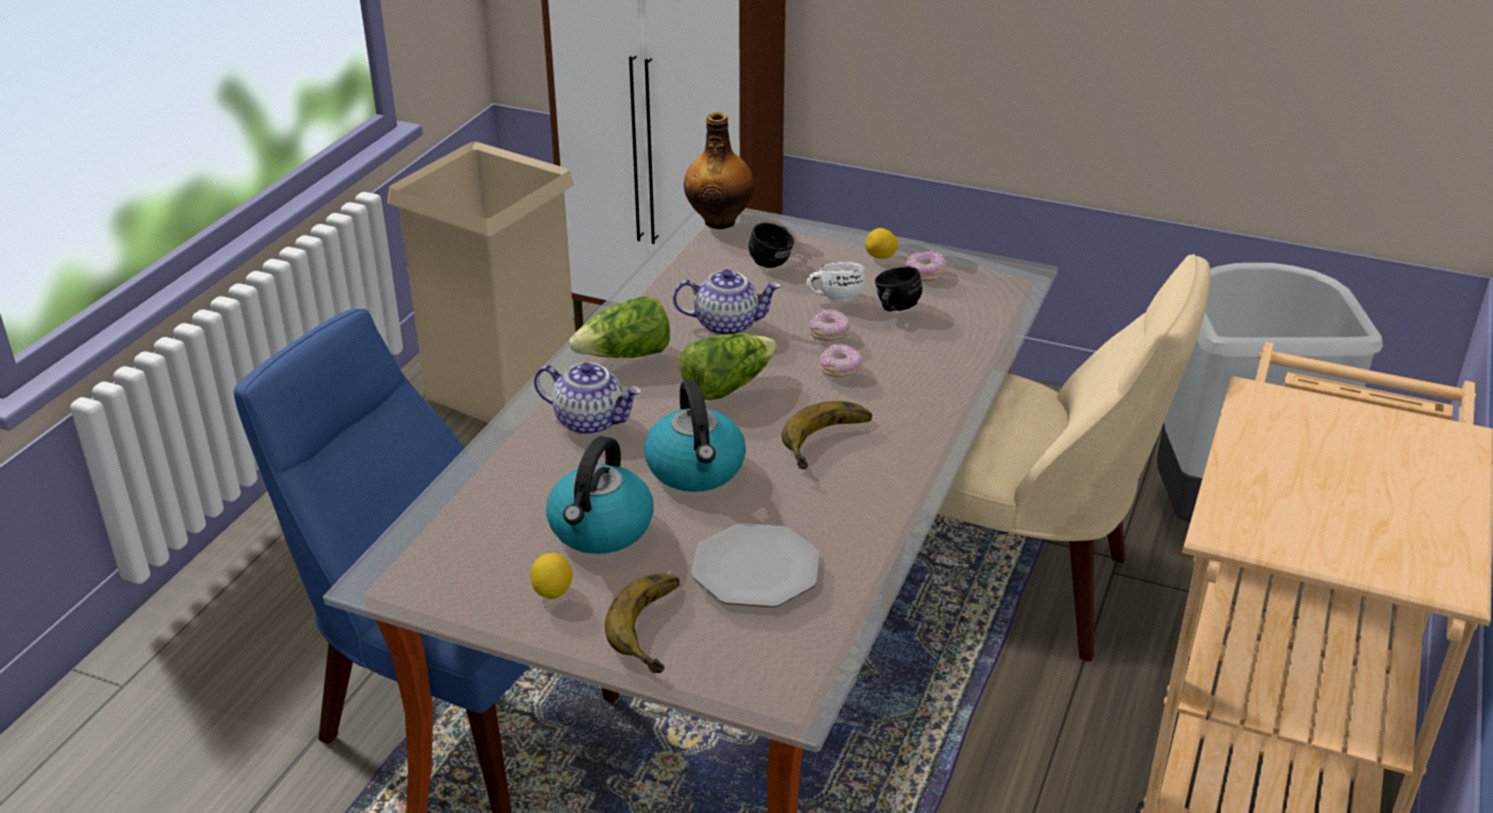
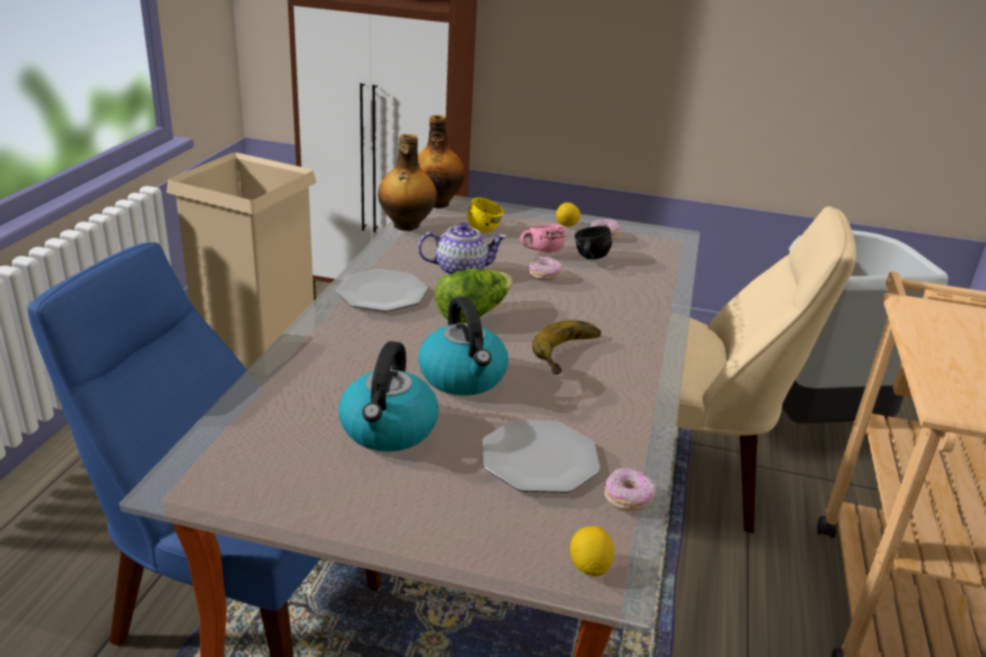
camera: 10 degrees left, 5 degrees down
lemon [531,553,573,599] -> lemon moved to [570,526,615,576]
teapot [534,362,642,435] -> none
lettuce [569,296,670,358] -> plate [336,269,428,312]
banana [605,573,680,673] -> none
black mug [749,222,794,268] -> yellow mug [467,197,503,232]
white mug [807,262,865,301] -> pink mug [520,224,566,253]
donut [820,344,862,377] -> donut moved to [604,468,656,511]
none -> bottle [378,134,437,231]

